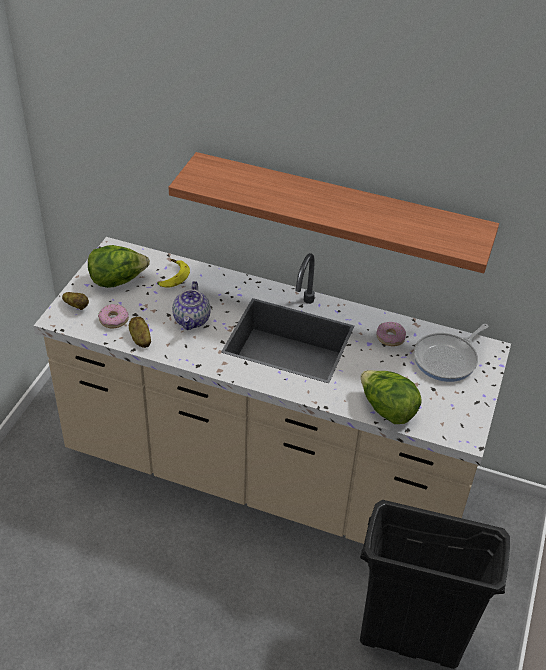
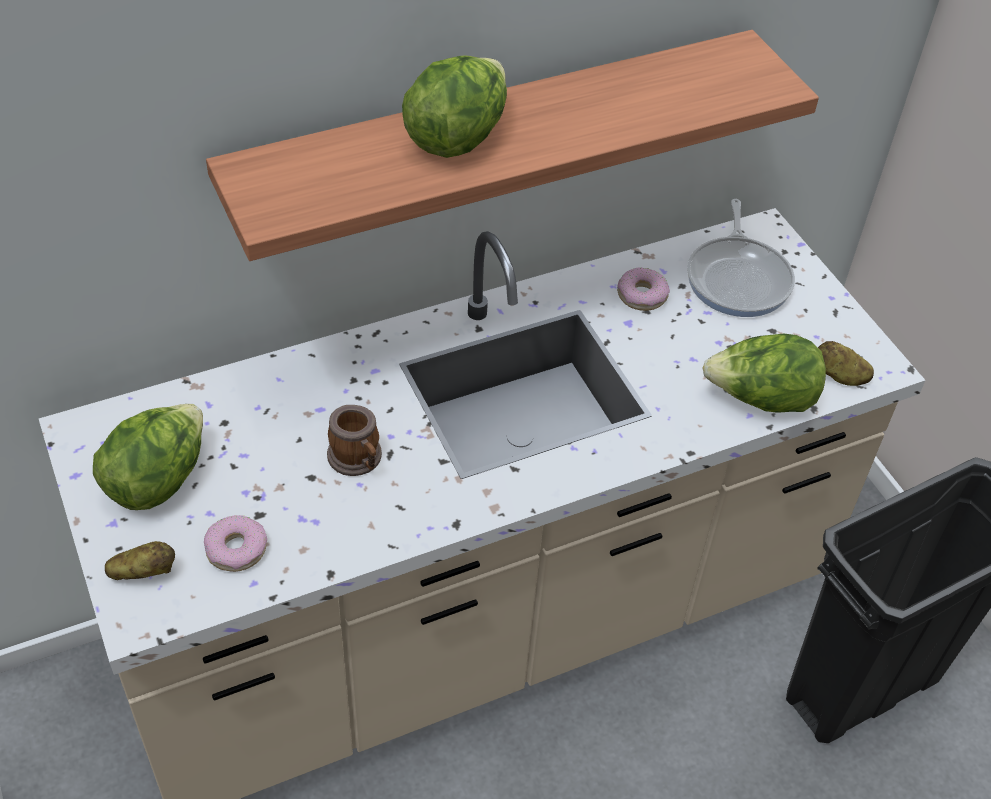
camera: 45 degrees left, 5 degrees up
potato [129,317,151,348] -> potato moved to [818,341,874,386]
banana [157,259,190,288] -> none
teapot [172,281,211,330] -> mug [327,405,382,476]
none -> lettuce [402,55,507,158]

